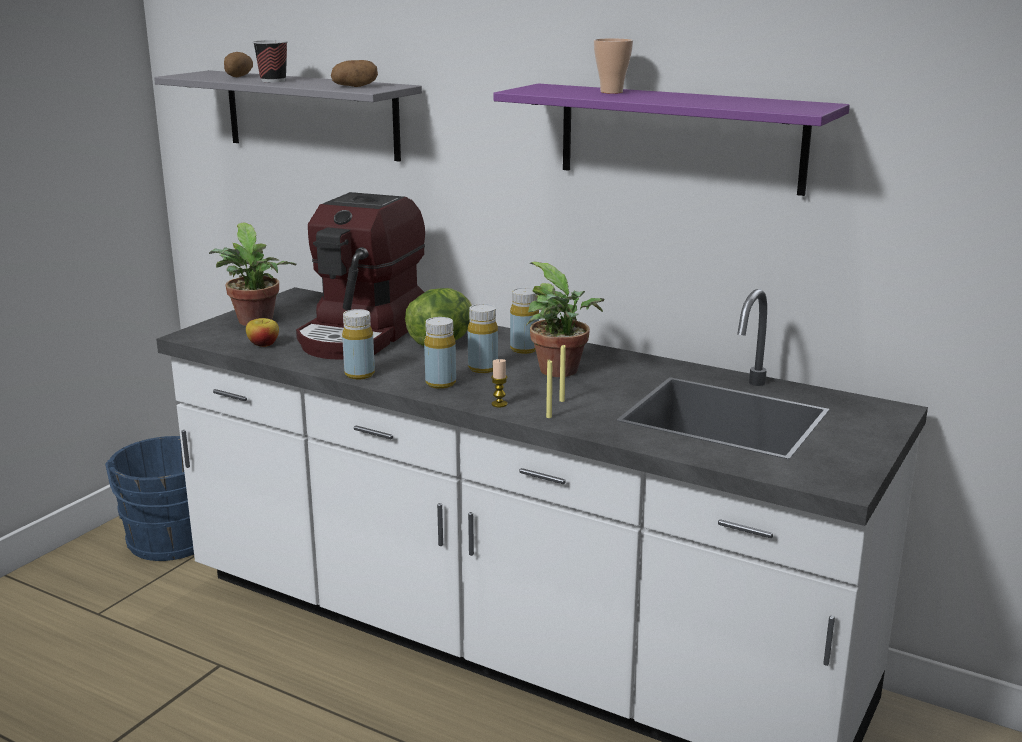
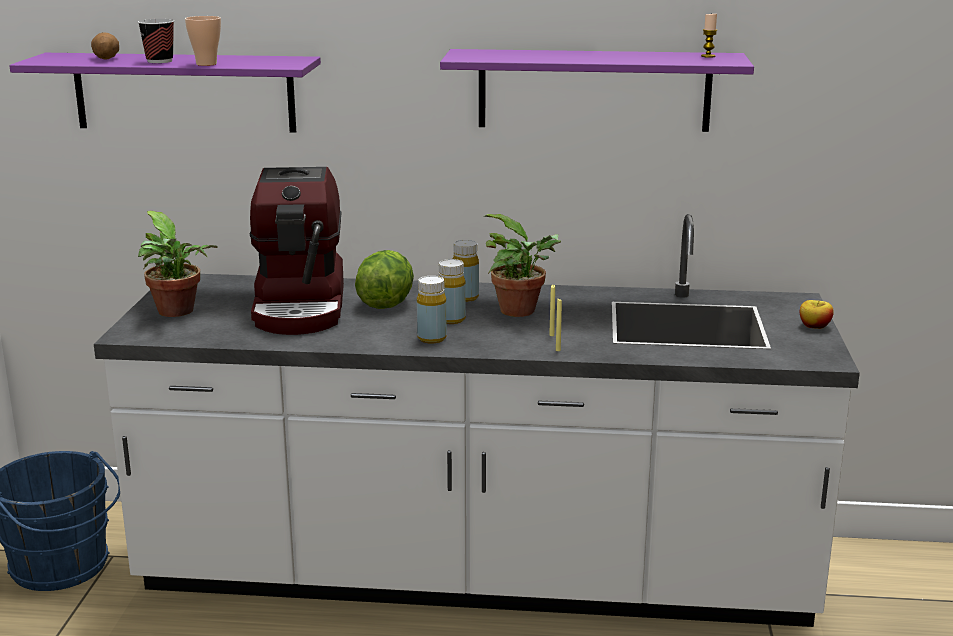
camera: 25 degrees left, 0 degrees up
grey shelf [154,70,422,162] -> purple shelf [9,53,321,133]
apple [246,318,279,347] -> apple moved to [800,300,834,329]
potato [331,60,378,87] -> none
yellow bottle [342,309,375,379] -> none
candle [491,359,507,407] -> candle moved to [701,14,717,58]
cup [594,38,633,94] -> cup moved to [185,16,221,66]

